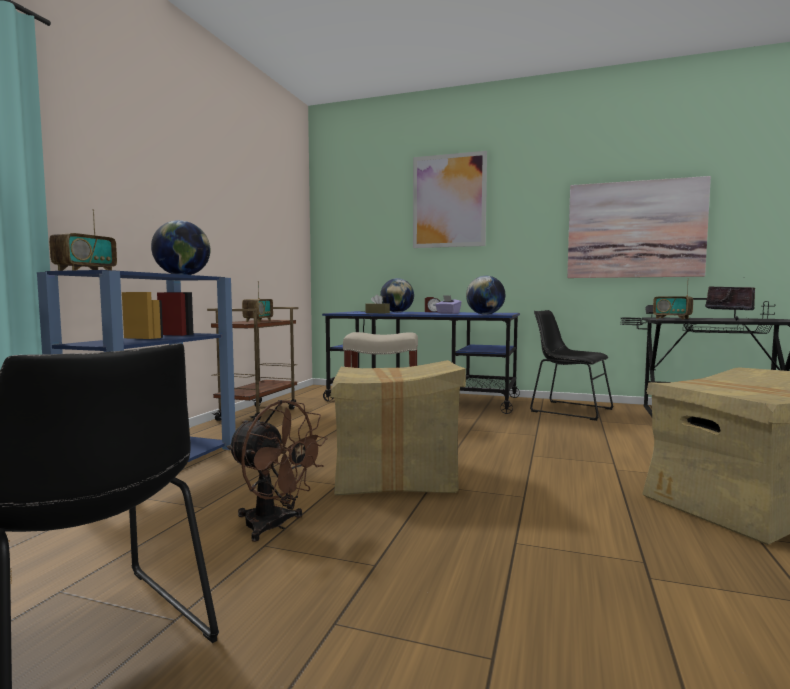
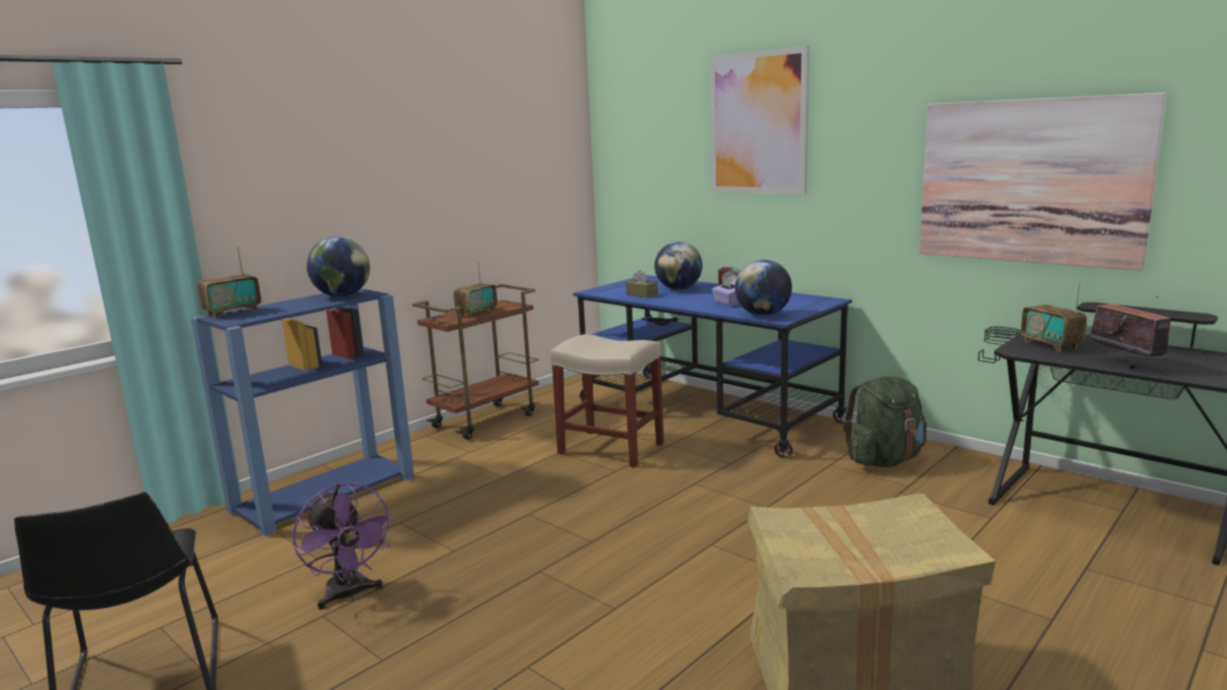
camera: 25 degrees right, 10 degrees up
brown fan [227,400,328,542] -> purple fan [293,483,395,610]
cardboard box [330,360,466,496] -> none
black chair [530,310,614,421] -> green backpack [843,376,927,467]

